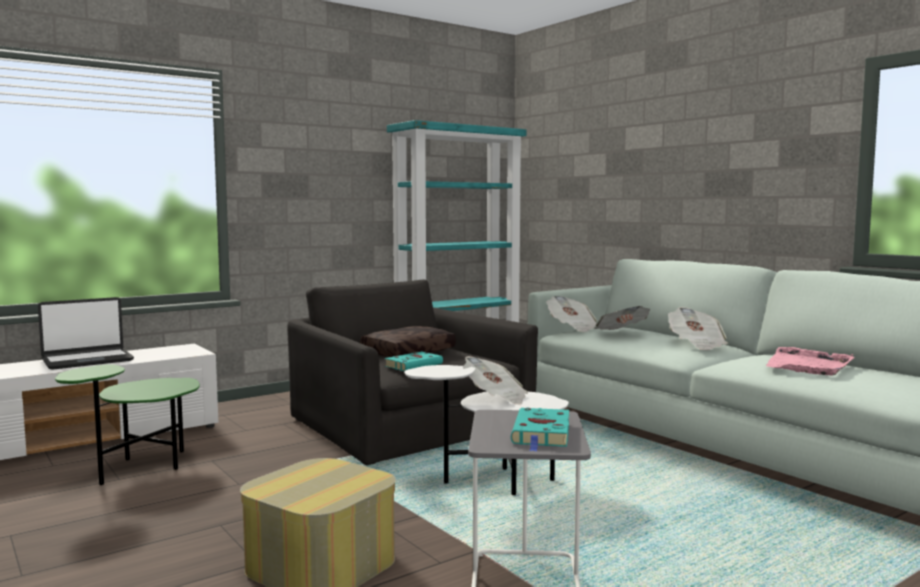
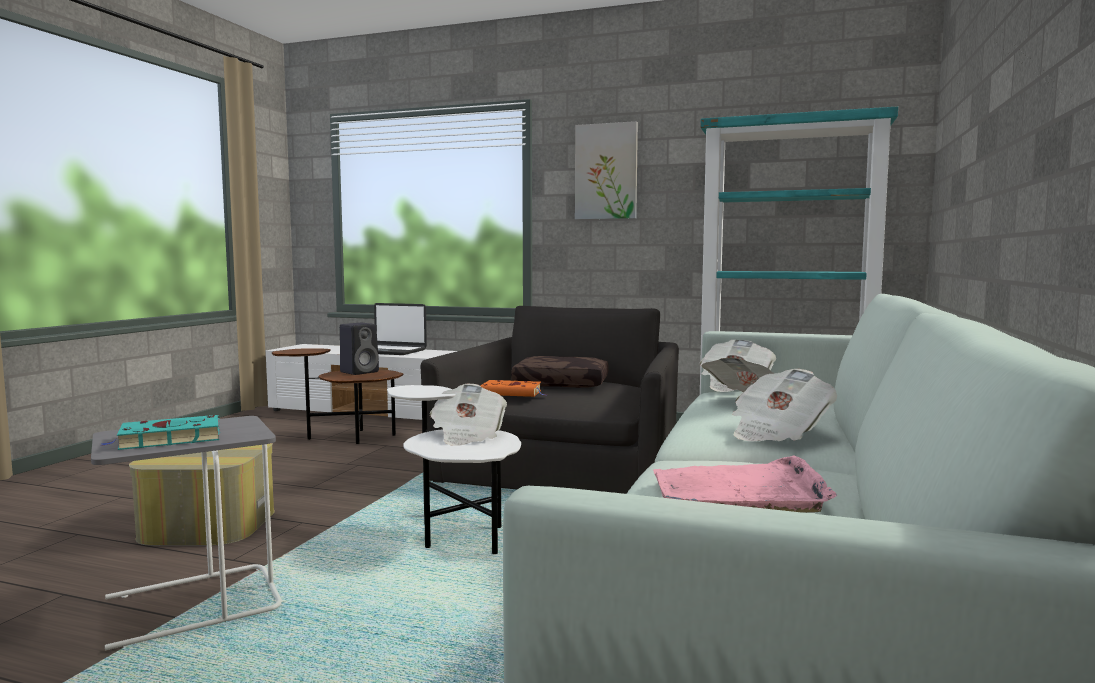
camera: 55 degrees right, 0 degrees up
green side table [55,364,200,485] -> brown side table [272,348,403,444]
turquoise book [385,352,443,371] -> orange book [480,380,548,397]
none -> black speaker [340,323,379,375]
none -> picture [575,121,638,220]

